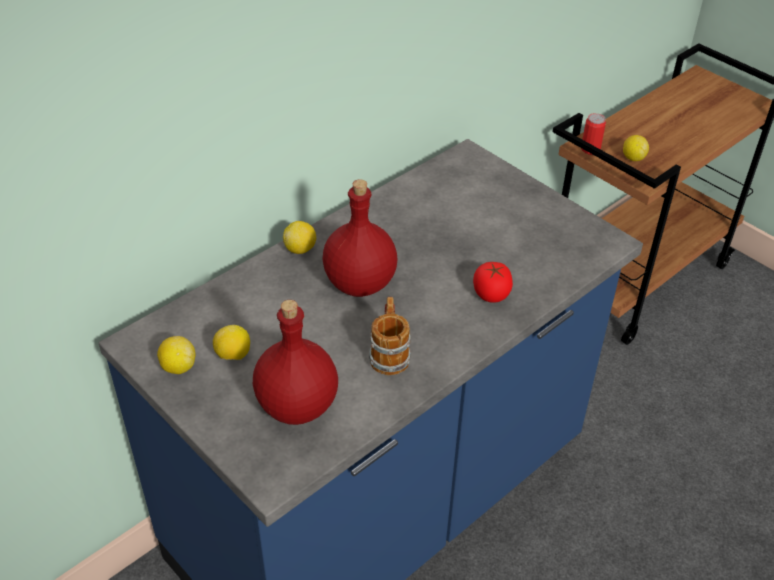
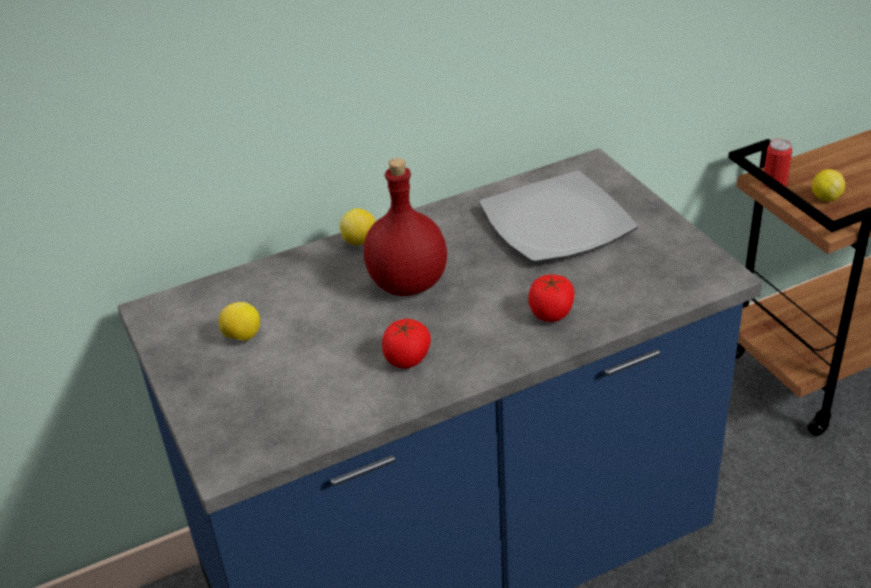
camera: 20 degrees right, 5 degrees down
lemon [157,336,195,374] -> none
red bottle [253,300,338,425] -> none
mug [369,297,411,375] -> tomato [382,319,431,368]
none -> plate [479,171,638,262]

